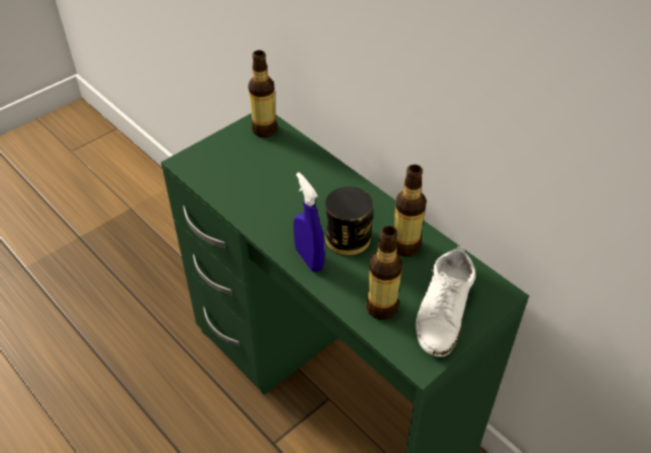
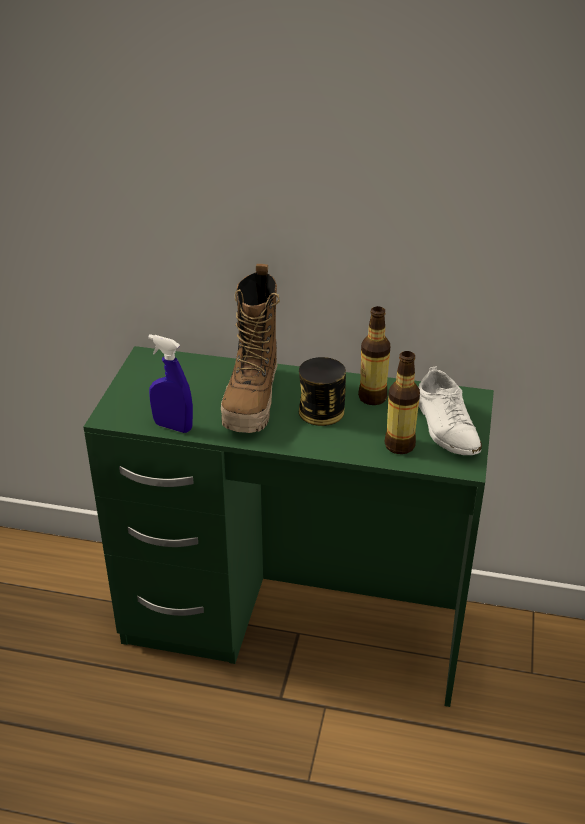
camera: 35 degrees left, 10 degrees down
bottle [248,50,277,137] -> none
blue spray bottle [293,172,325,272] -> blue spray bottle moved to [148,334,193,433]
none -> boot [221,264,280,433]

